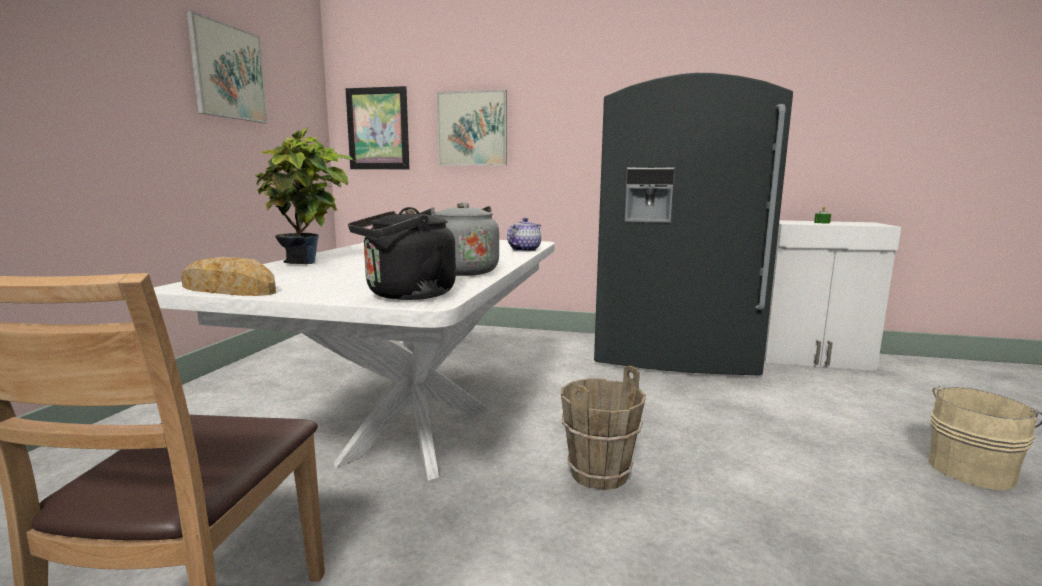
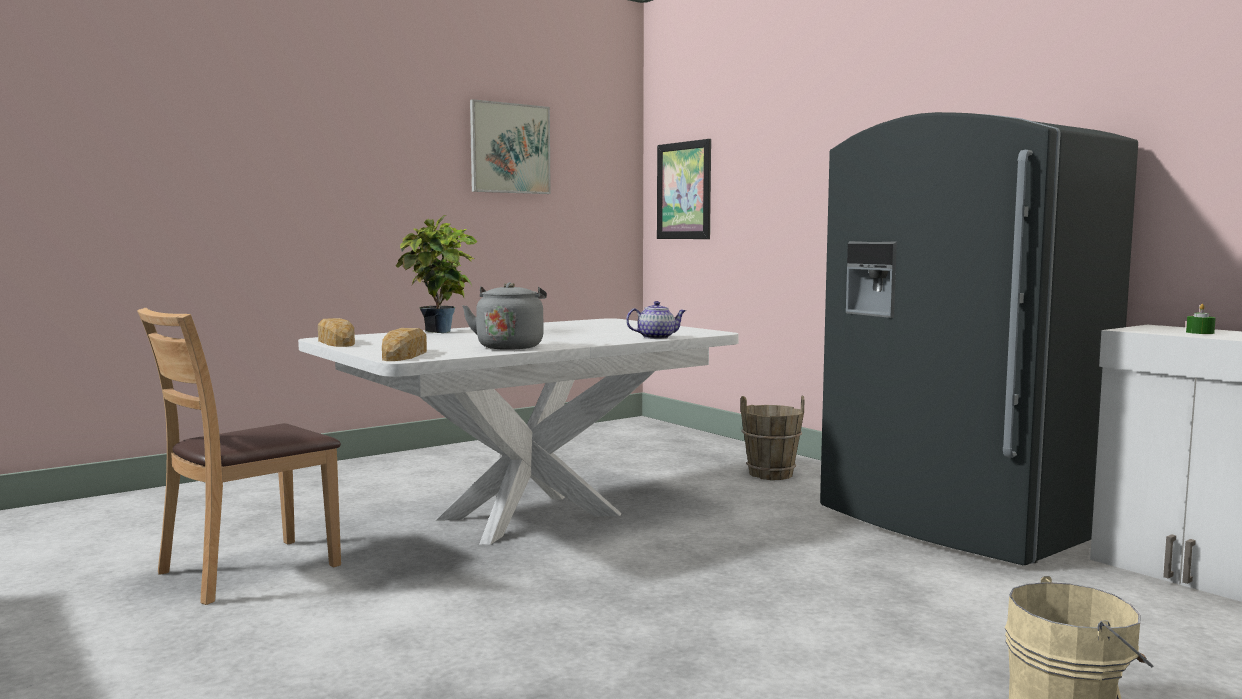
camera: 40 degrees right, 5 degrees down
black kettle [348,207,456,300] -> bread [382,328,427,361]
picture [437,90,507,166] -> none
brown bucket [561,365,646,490] -> brown bucket moved to [741,396,804,480]

